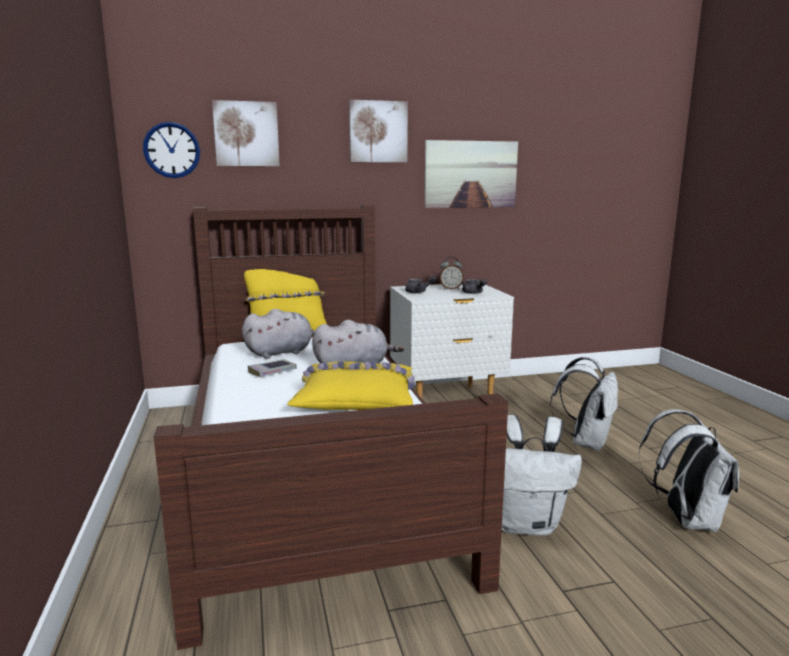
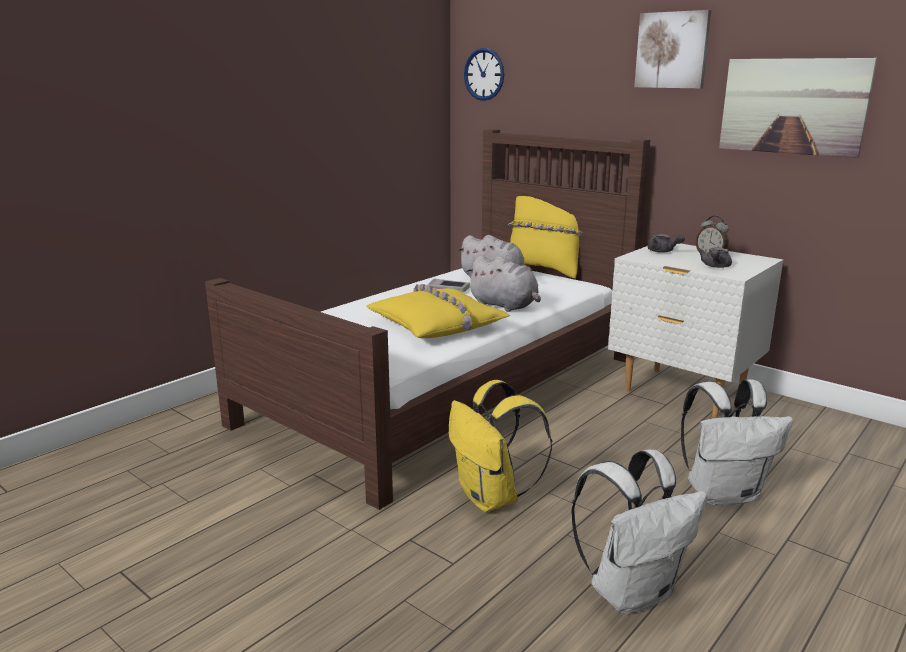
camera: 55 degrees right, 5 degrees up
picture [212,100,280,166] -> none
white backpack [502,415,582,536] -> yellow backpack [449,380,552,512]

